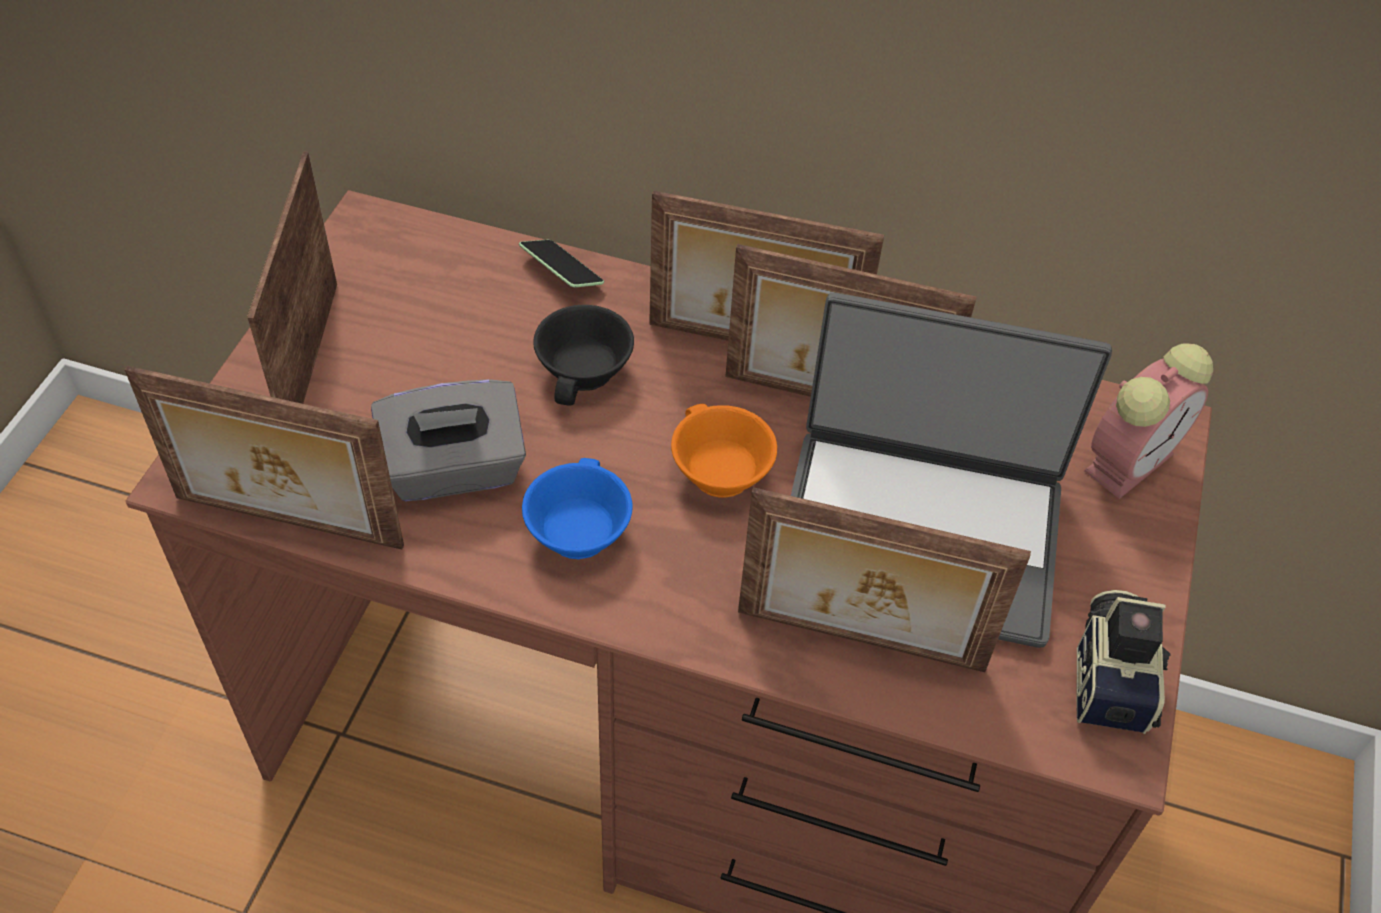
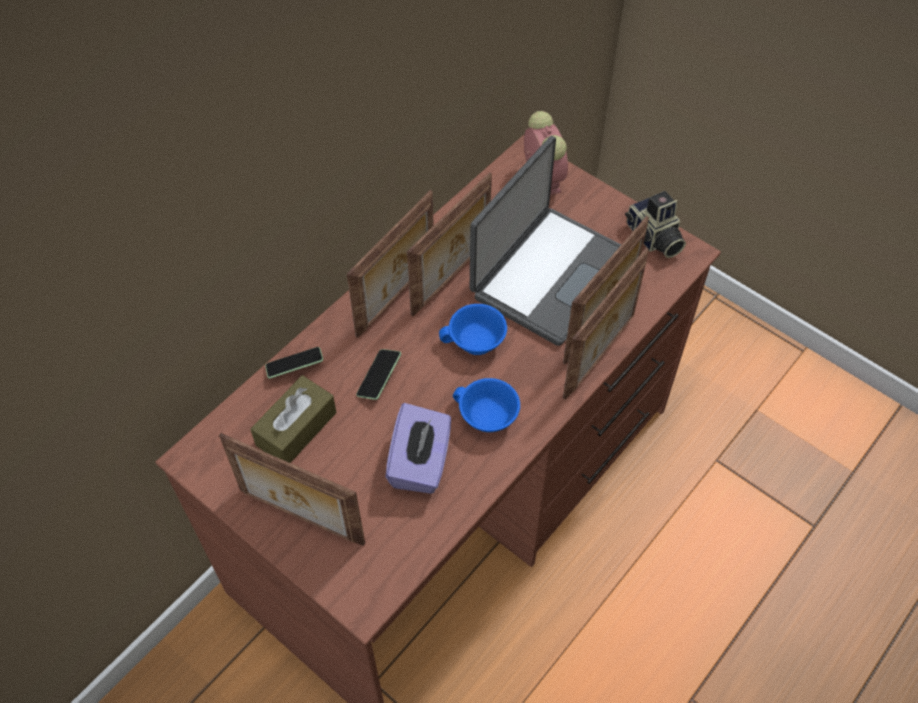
camera: 65 degrees left, 5 degrees up
picture frame [125,366,404,549] -> picture frame moved to [563,248,649,399]
grey tissue box [371,379,526,501] -> purple tissue box [386,403,451,494]
black cup [533,305,634,406] -> phone [356,349,401,400]
orange cup [671,404,777,498] -> blue cup [439,304,507,355]
camera [1077,590,1170,734] -> camera turned 150 degrees counterclockwise [625,191,686,258]
none -> brown tissue box [250,375,336,463]

